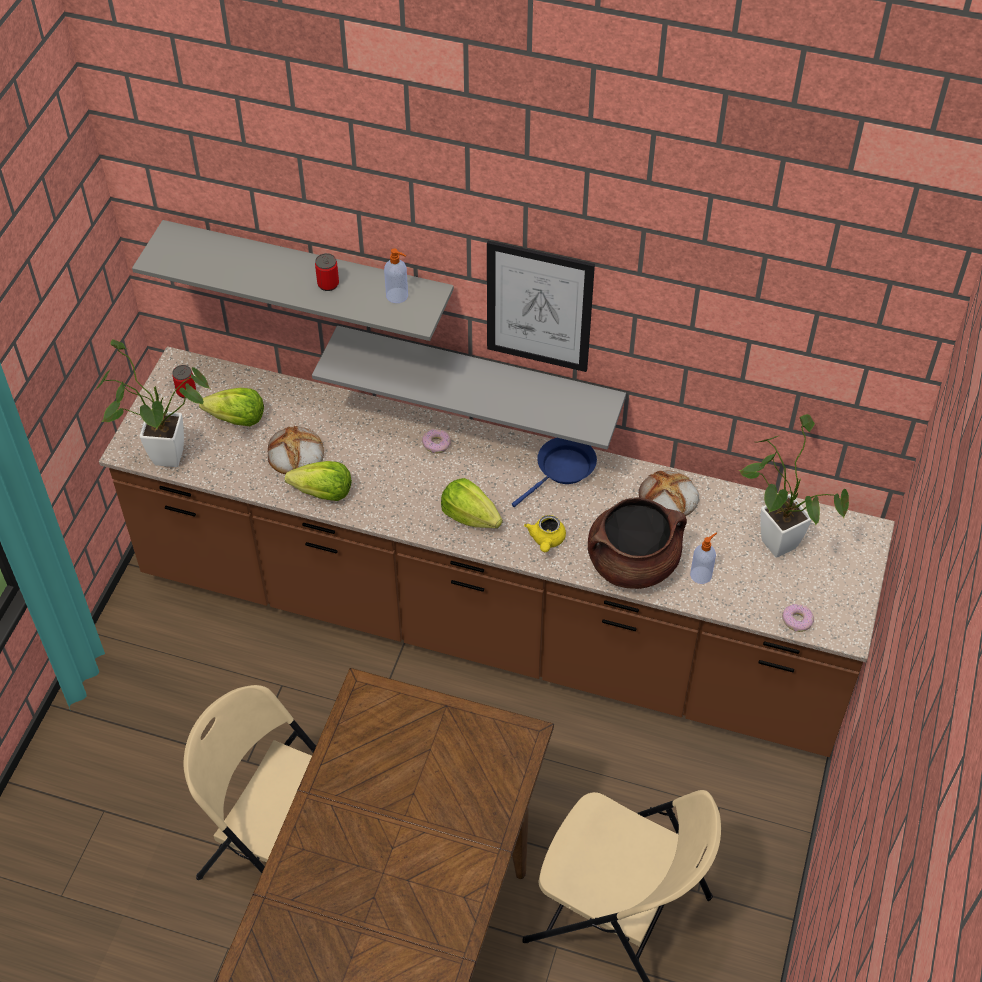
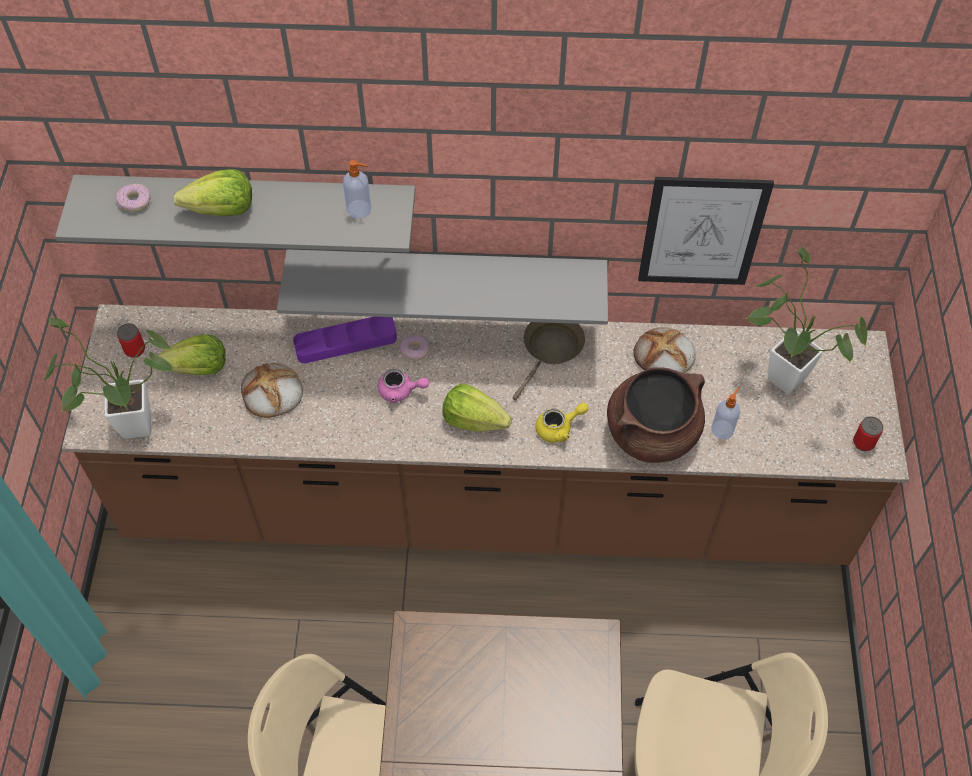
camera: 15 degrees left, 5 degrees up
lettuce [285,461,352,501] -> lettuce moved to [174,169,252,216]
can [315,253,339,291] -> can moved to [853,416,883,451]
picture [487,241,595,372] -> picture moved to [638,177,774,285]
blue frying pan [512,438,597,507] -> brown frying pan [512,322,585,401]
yellow teapot [524,515,566,552] -> yellow teapot turned 105 degrees counterclockwise [535,403,589,443]
donut [782,604,814,632] -> donut moved to [116,184,151,212]
none -> purple tray [293,317,397,363]
none -> pink teapot [378,369,429,403]

